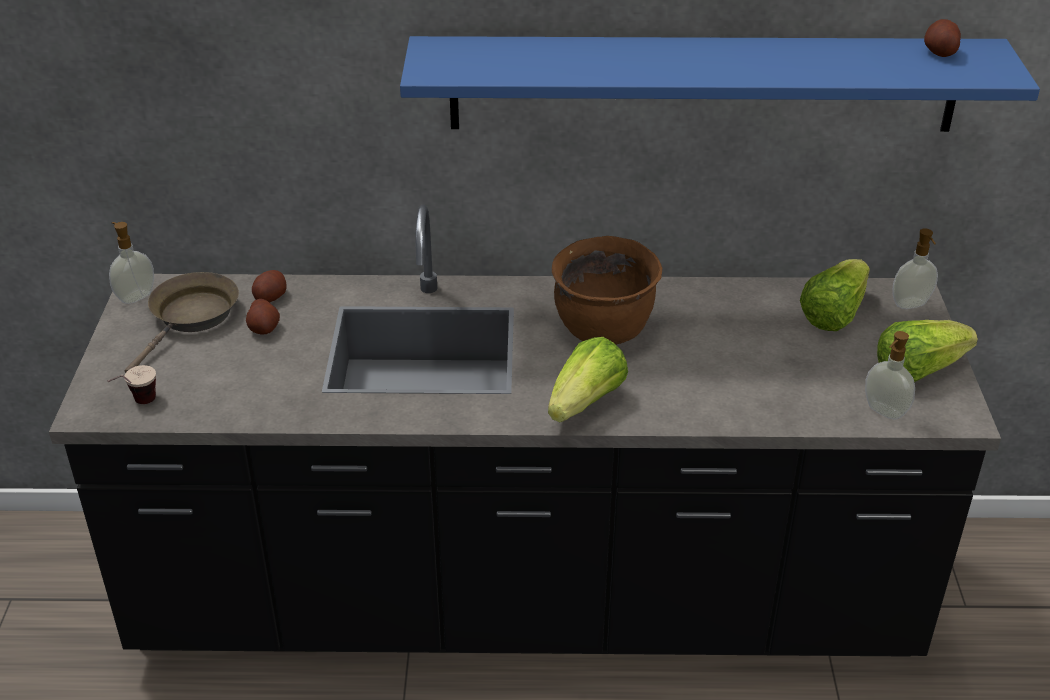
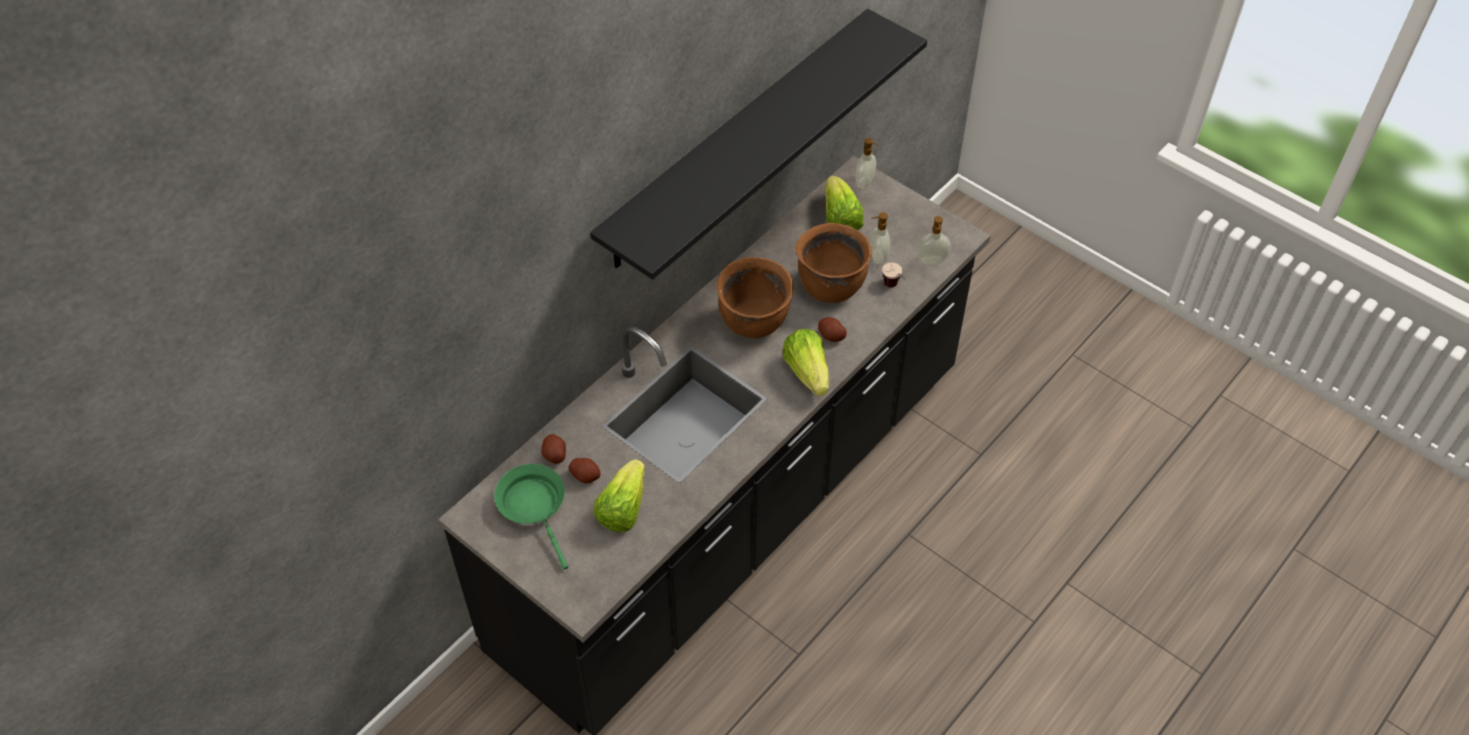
camera: 50 degrees left, 15 degrees up
cup [107,365,156,404] -> cup moved to [882,262,906,288]
soap dispenser [109,222,154,304] -> soap dispenser moved to [870,212,890,265]
brown frying pan [125,272,239,373] -> green frying pan [494,464,568,569]
blue shelf [400,36,1040,132] -> black shelf [590,9,927,280]
lettuce [877,320,978,382] -> lettuce moved to [593,459,645,532]
potato [924,19,961,57] -> potato moved to [818,317,847,342]
none -> brown cooking pot [795,223,872,303]

